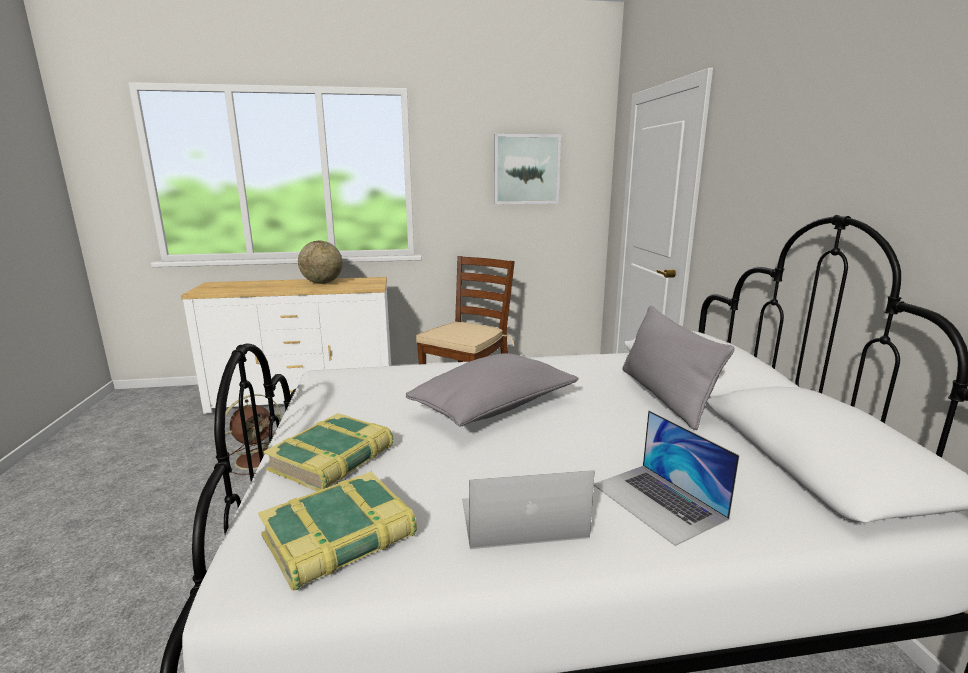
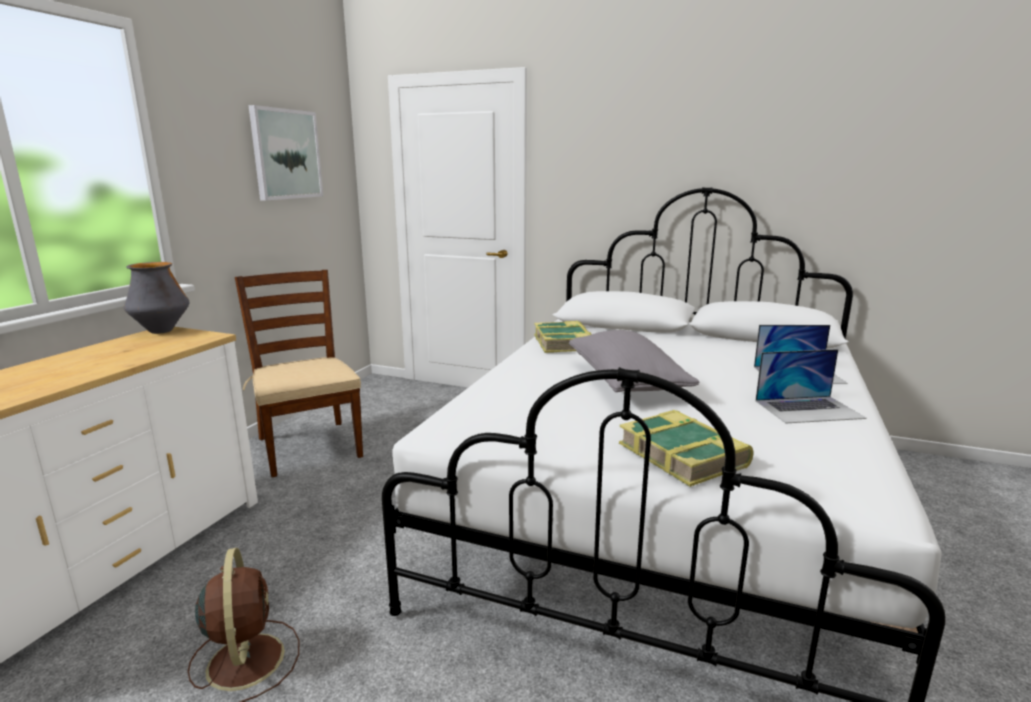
camera: 60 degrees left, 0 degrees up
book [258,472,417,591] -> book moved to [534,321,592,353]
globe [298,241,343,284] -> none
laptop [462,470,595,549] -> laptop turned 120 degrees counterclockwise [755,349,867,423]
grey pillow [622,305,735,430] -> none
none -> vase [124,262,190,334]

